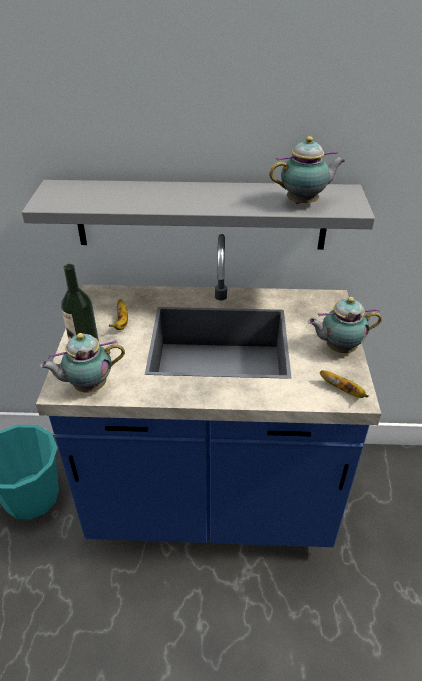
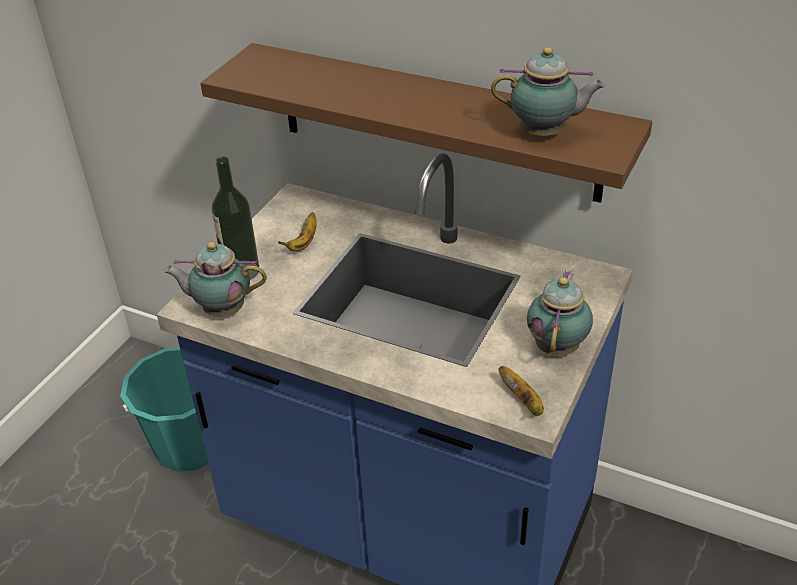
camera: 25 degrees right, 0 degrees up
grey shelf [22,180,375,250] -> brown shelf [200,43,652,203]
teapot [308,297,382,353] -> teapot turned 90 degrees clockwise [527,271,593,356]

